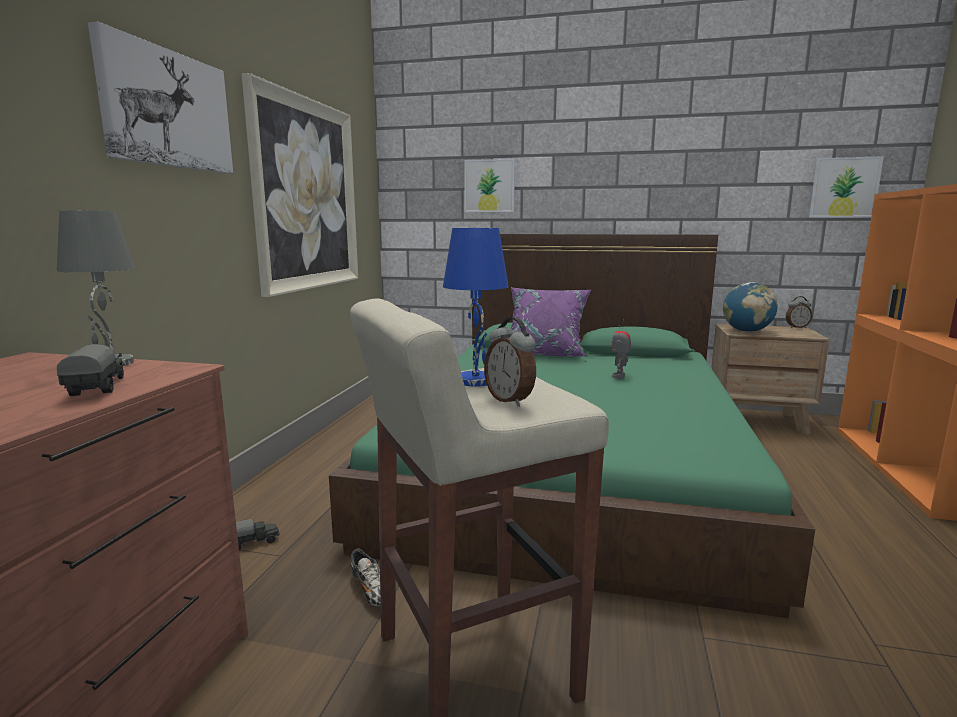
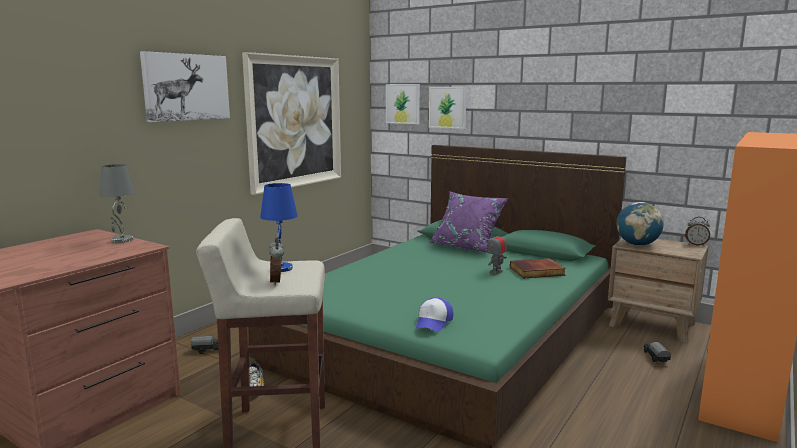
camera: 20 degrees right, 0 degrees up
toy truck [57,344,124,396] -> toy truck moved to [643,342,671,362]
picture [809,156,884,218] -> picture moved to [386,84,420,124]
none -> cap [416,297,453,332]
none -> book [510,258,566,278]

